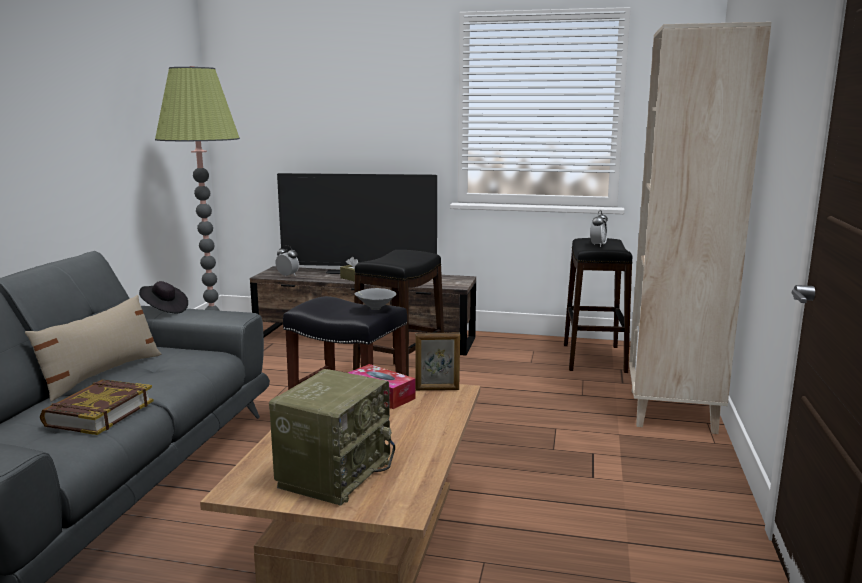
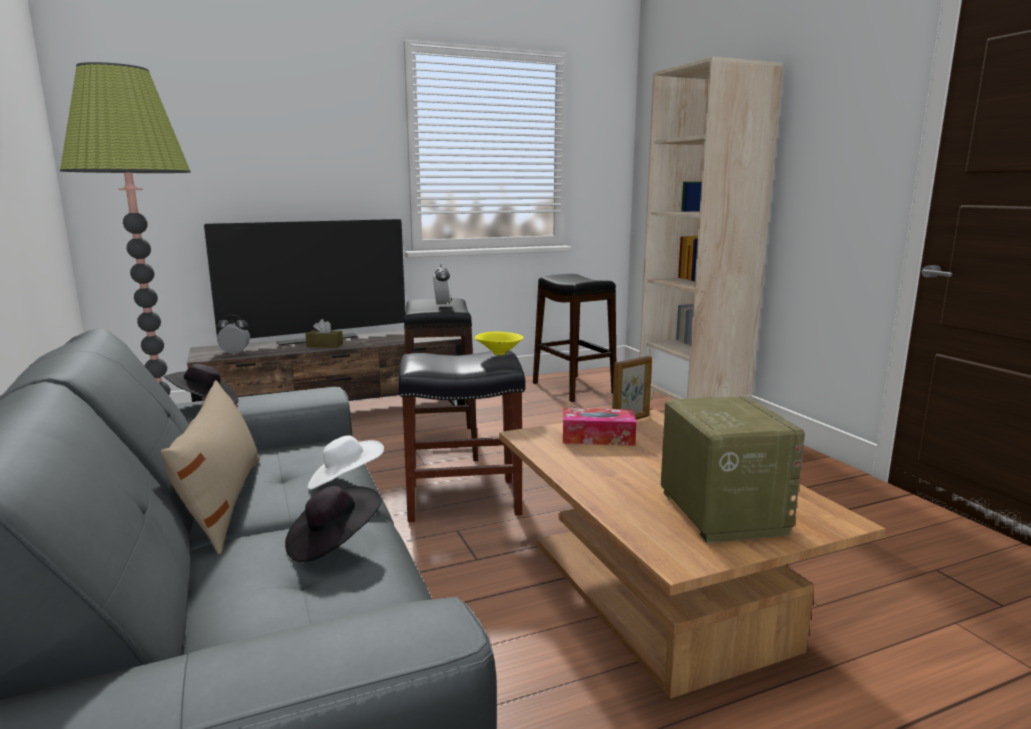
camera: 35 degrees left, 0 degrees up
book [40,379,154,435] -> black hat [285,486,382,562]
grey bowl [354,288,397,310] -> yellow bowl [474,332,523,355]
alarm clock [590,210,608,247] -> alarm clock moved to [433,262,451,307]
none -> white hat [308,435,384,490]

